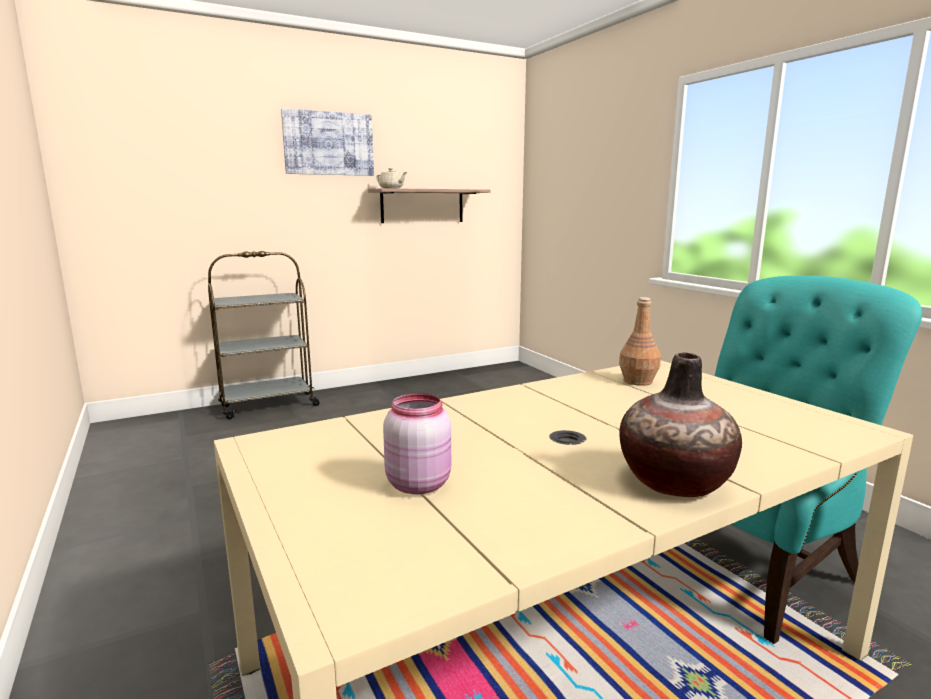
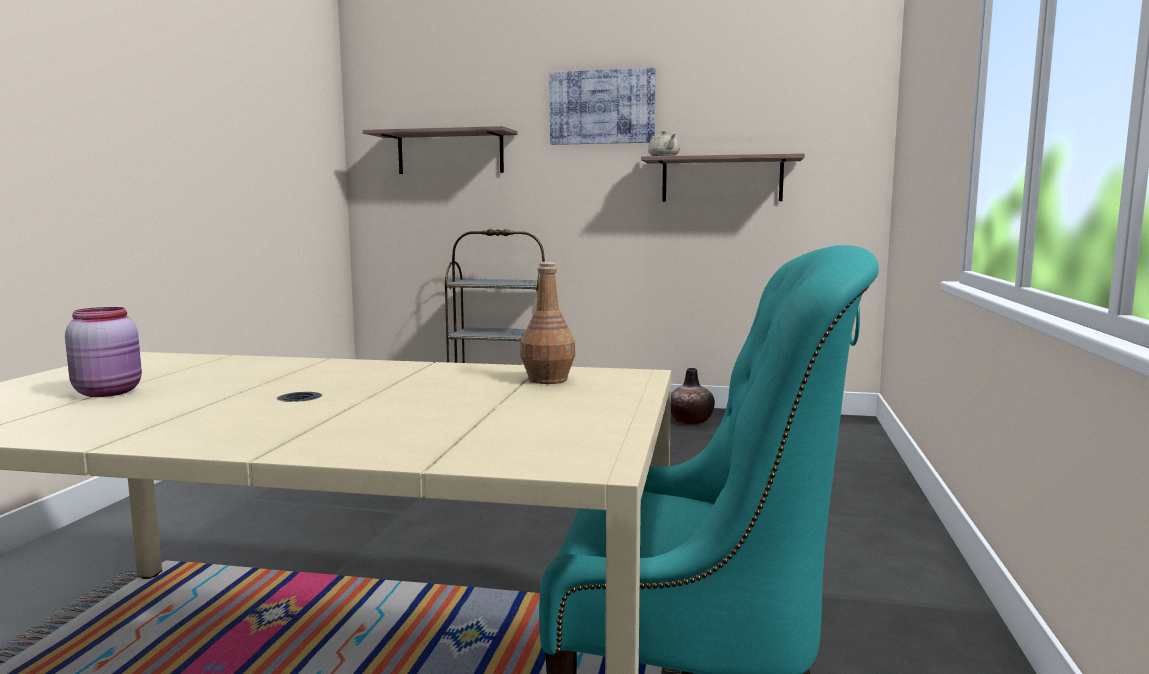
camera: 40 degrees right, 5 degrees down
vase [619,352,742,497] -> vase moved to [671,368,715,424]
none -> shelf [362,126,518,174]

